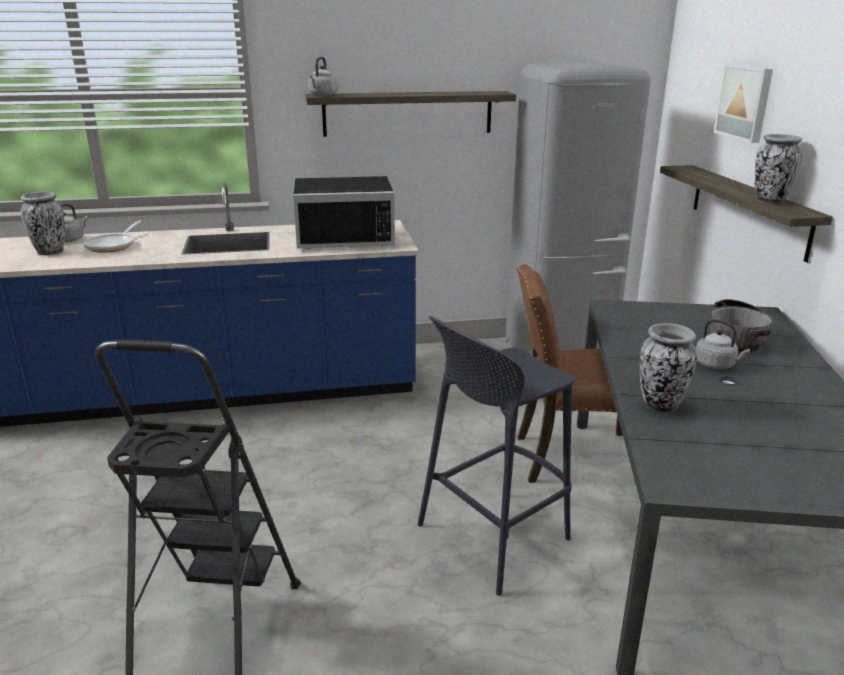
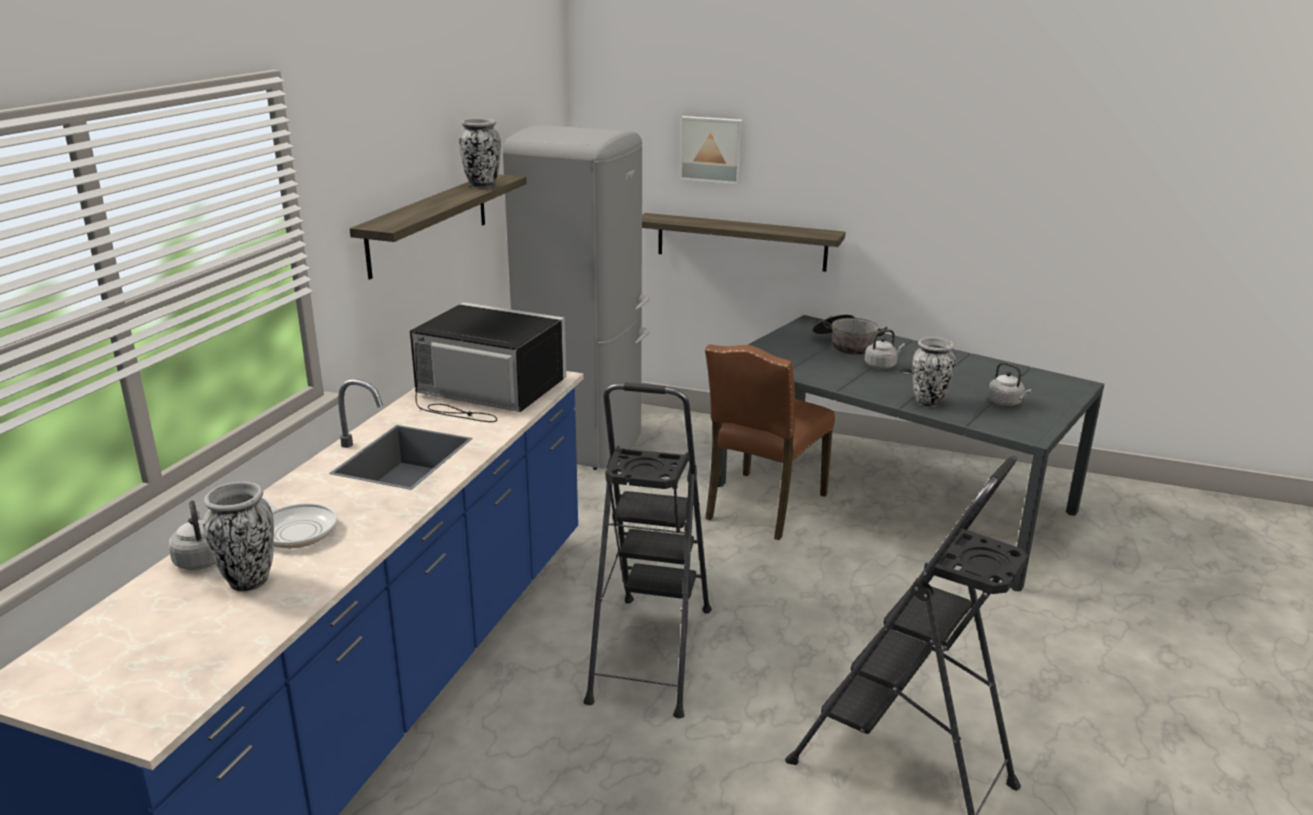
camera: 60 degrees left, 0 degrees up
black microwave [293,176,395,249] -> black microwave turned 90 degrees counterclockwise [410,302,566,422]
grey kettle [308,57,338,96] -> grey kettle moved to [988,362,1032,406]
grey stool [417,316,576,596] -> none
vase [755,134,803,204] -> vase moved to [459,119,501,188]
none -> step ladder [583,383,712,719]

